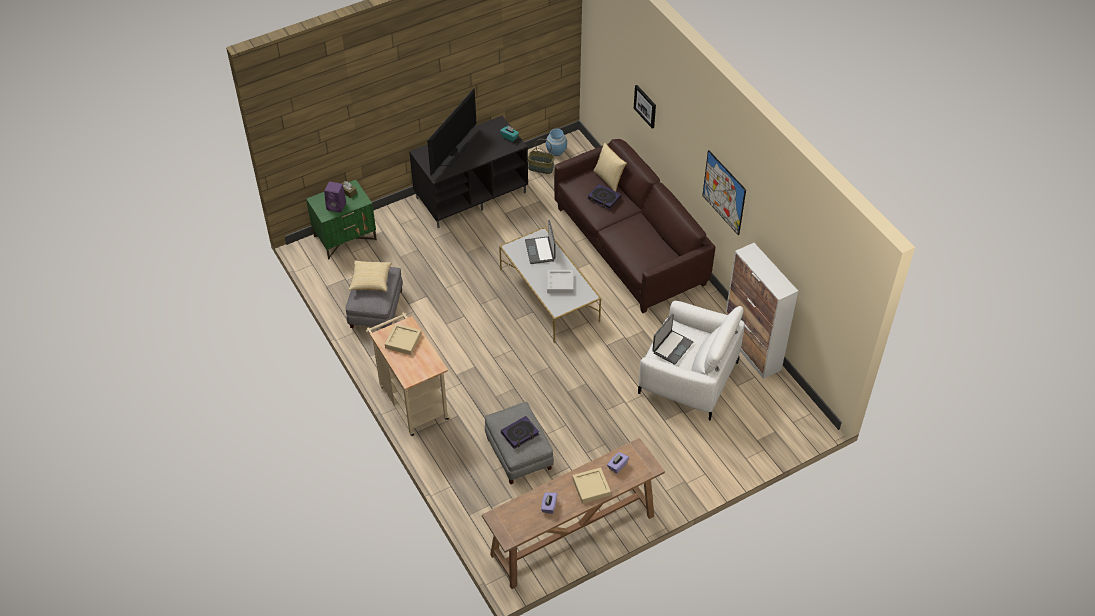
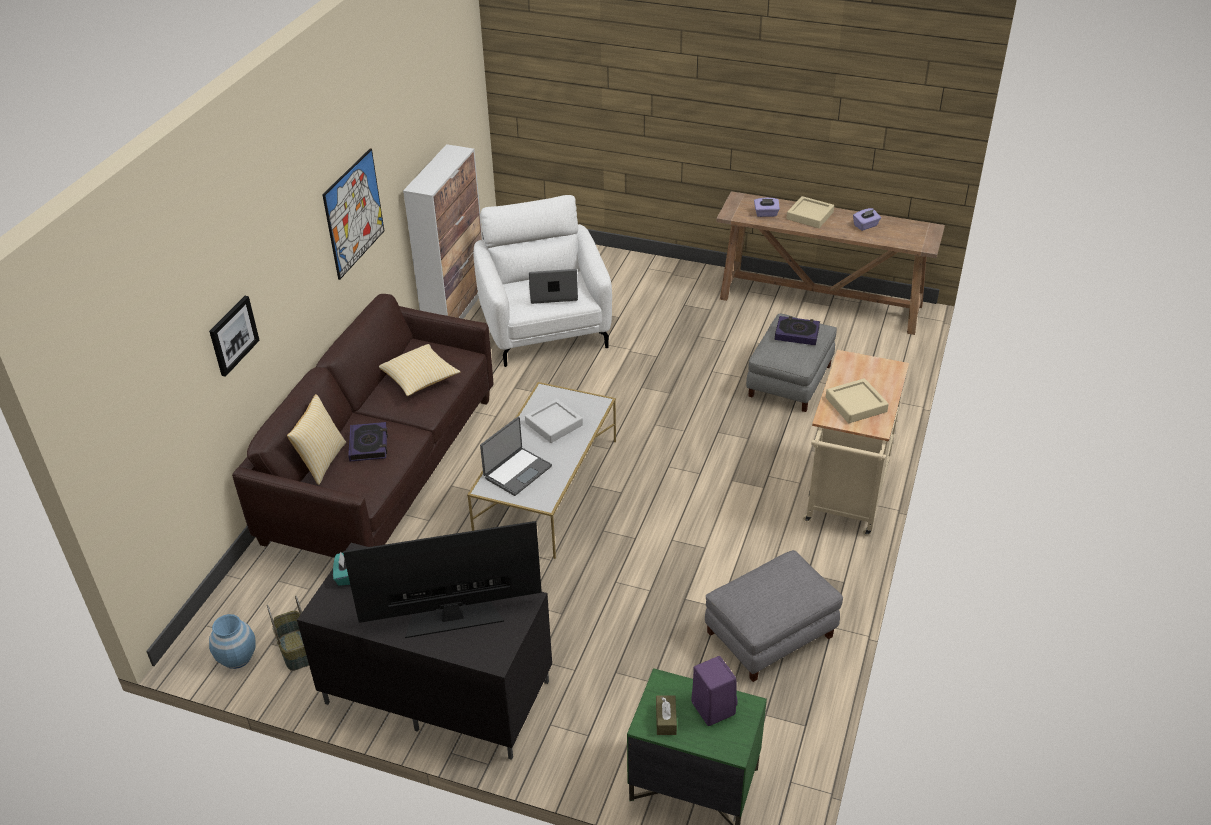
camera: 130 degrees left, 10 degrees down
pillow [349,260,392,292] -> pillow moved to [379,344,460,396]

